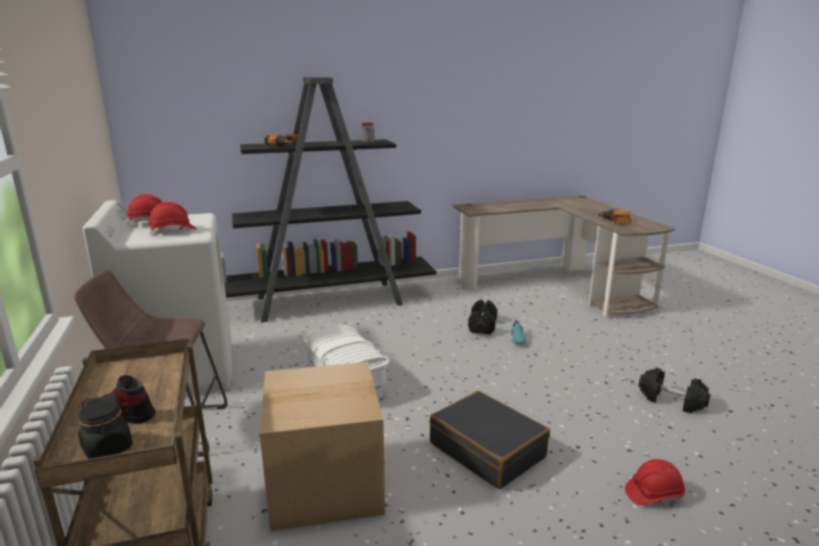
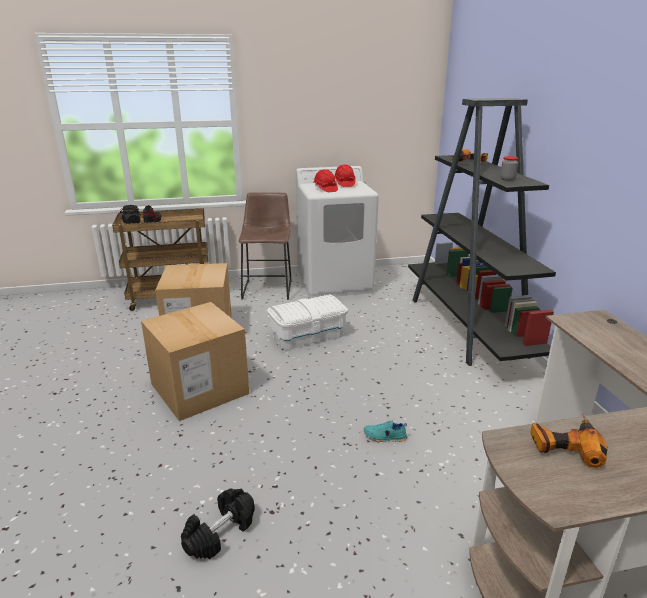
camera: 95 degrees right, 5 degrees up
black suitcase [430,391,550,489] -> cardboard box [141,302,249,421]
black dumbbell [468,300,498,334] -> none
red hard hat [625,459,685,505] -> none

